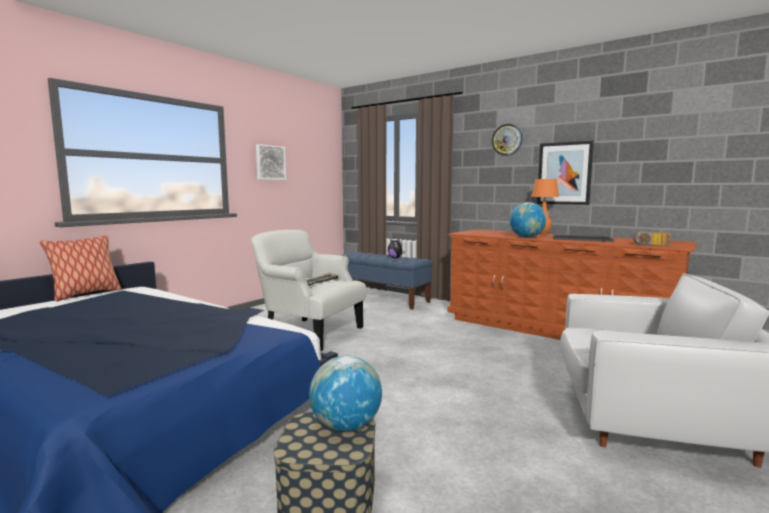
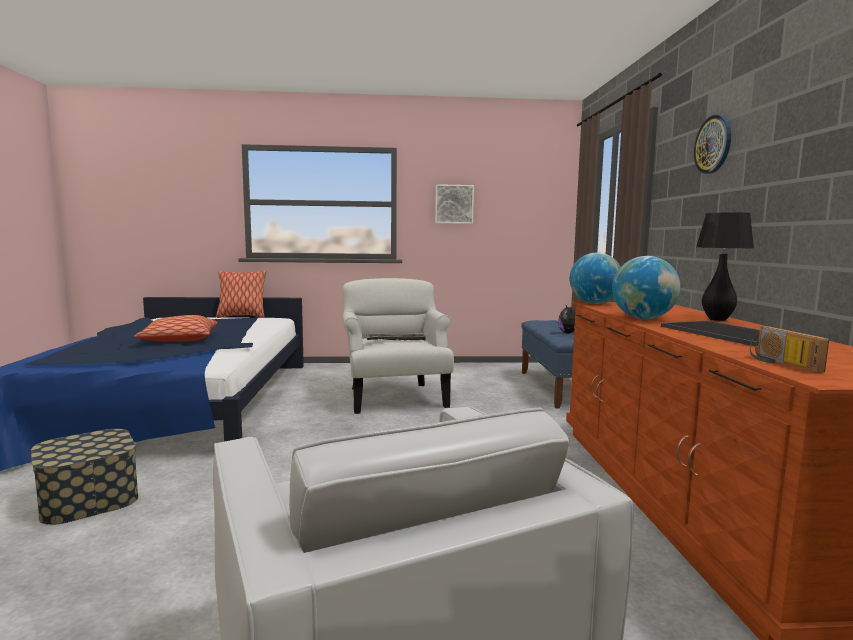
camera: 50 degrees right, 0 degrees up
globe [309,356,382,432] -> globe moved to [570,253,621,304]
orange table lamp [531,179,559,235] -> black table lamp [696,212,754,321]
picture [537,141,594,205] -> none
none -> pillow [134,315,218,342]

